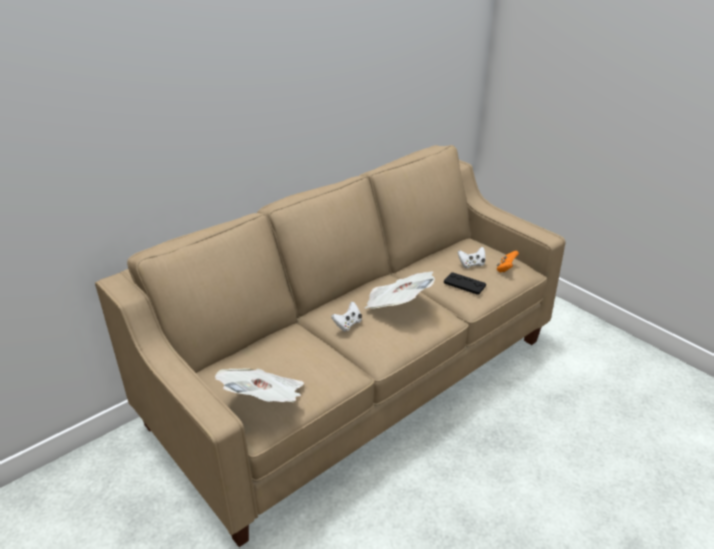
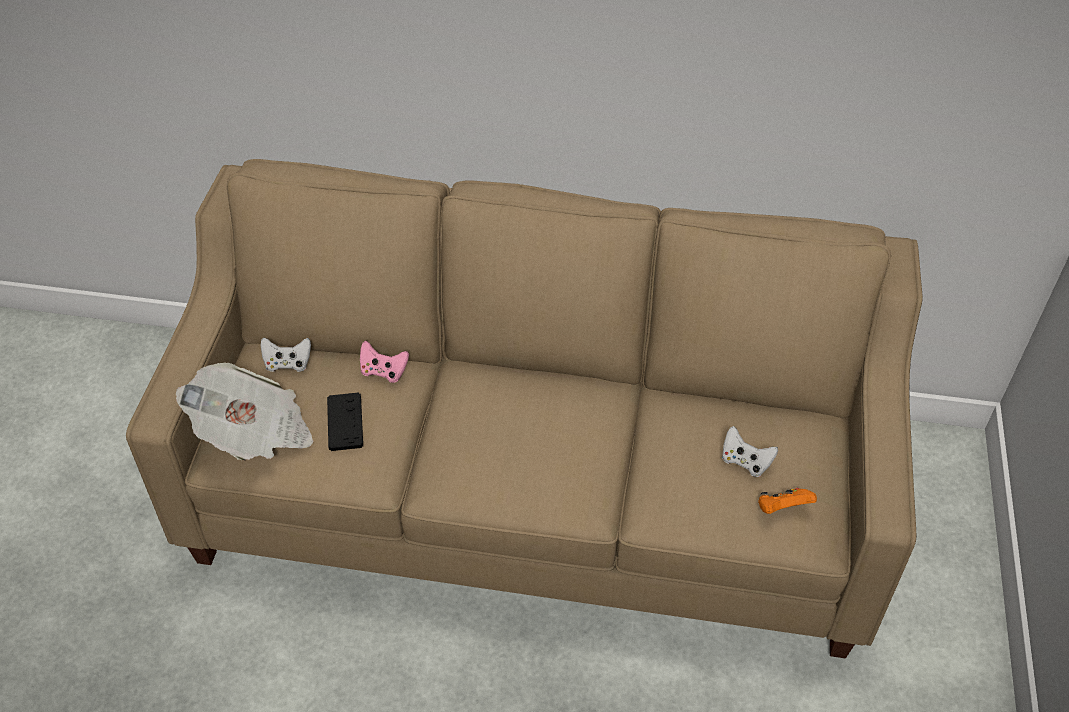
camera: 50 degrees right, 15 degrees up
white game controller [331,301,362,332] -> white game controller moved to [261,338,311,372]
newspaper [364,272,435,309] -> none
black game controller [444,272,486,295] -> black game controller moved to [327,392,363,451]
none -> pink game controller [360,341,409,383]

